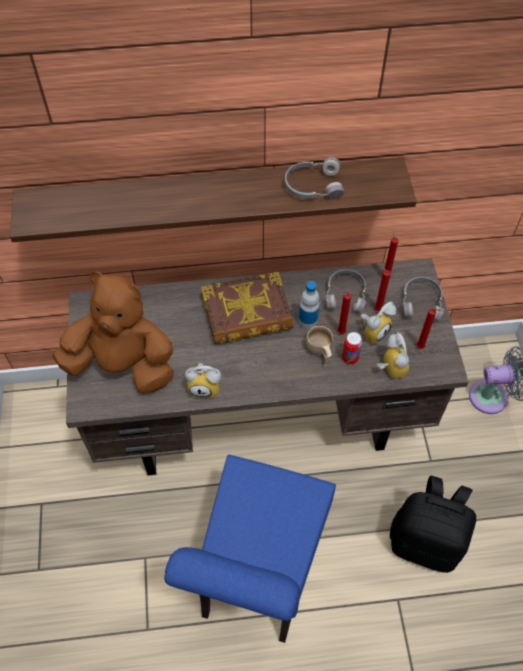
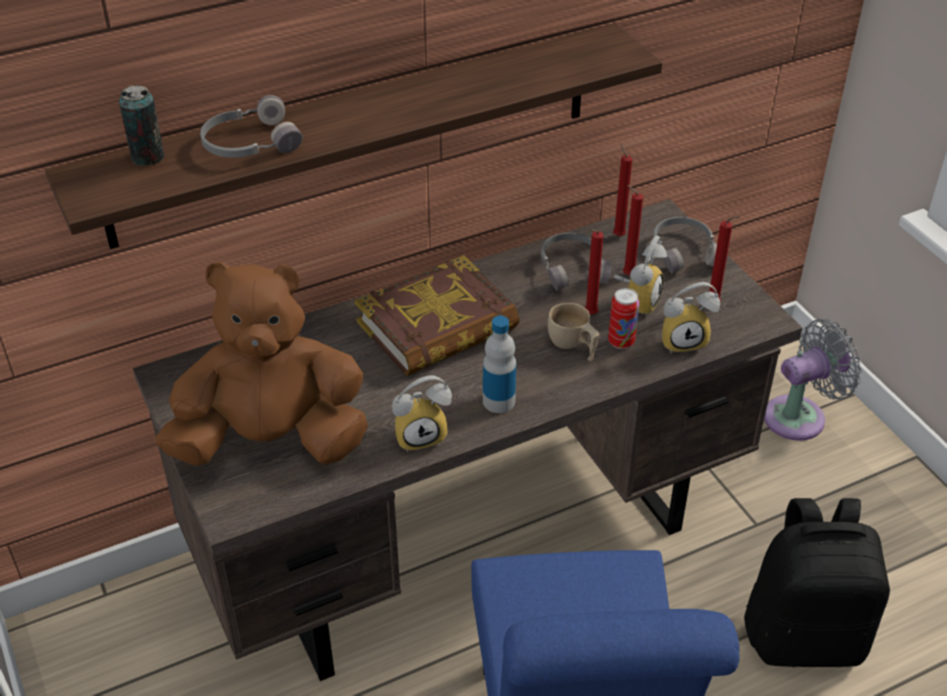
camera: 20 degrees left, 15 degrees down
grey headphones [285,157,344,199] -> grey headphones moved to [200,95,303,158]
bottle [299,281,319,330] -> bottle moved to [483,316,516,413]
alarm clock [377,332,409,379] -> alarm clock turned 120 degrees clockwise [662,282,720,353]
none -> can [119,85,165,166]

